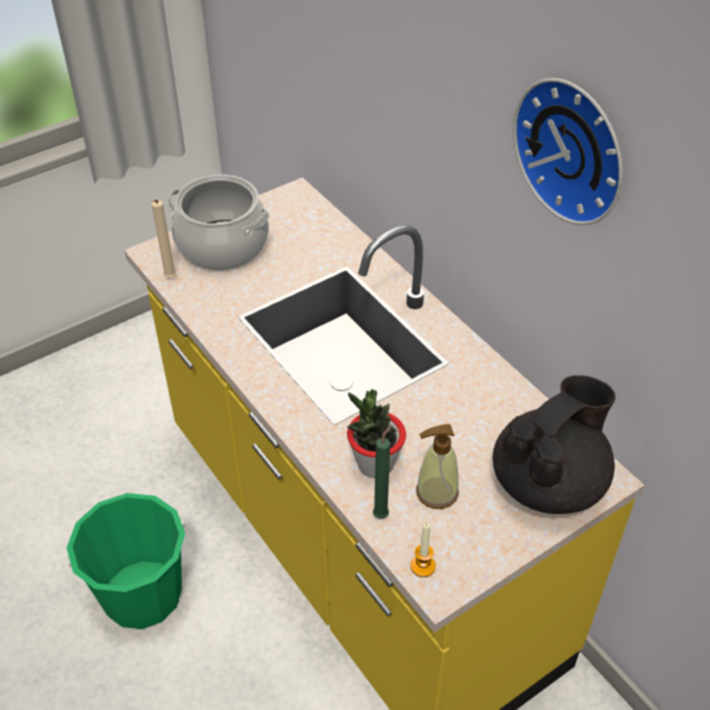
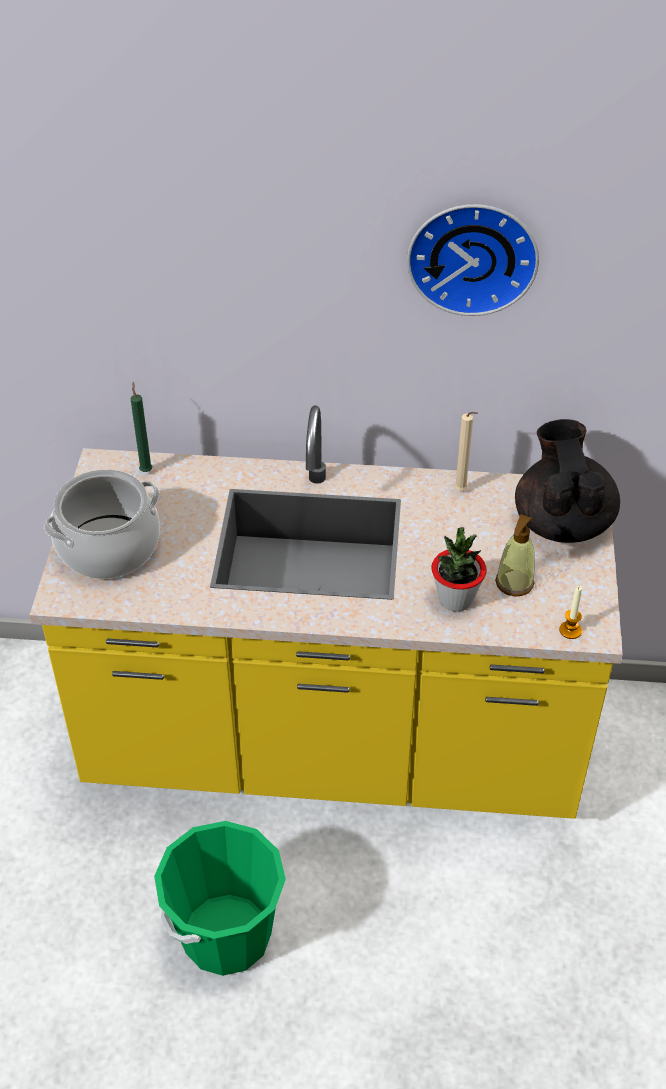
camera: 50 degrees left, 0 degrees up
beige candle [152,200,176,278] -> beige candle moved to [454,412,478,491]
green candle [373,424,392,519] -> green candle moved to [131,382,152,472]

